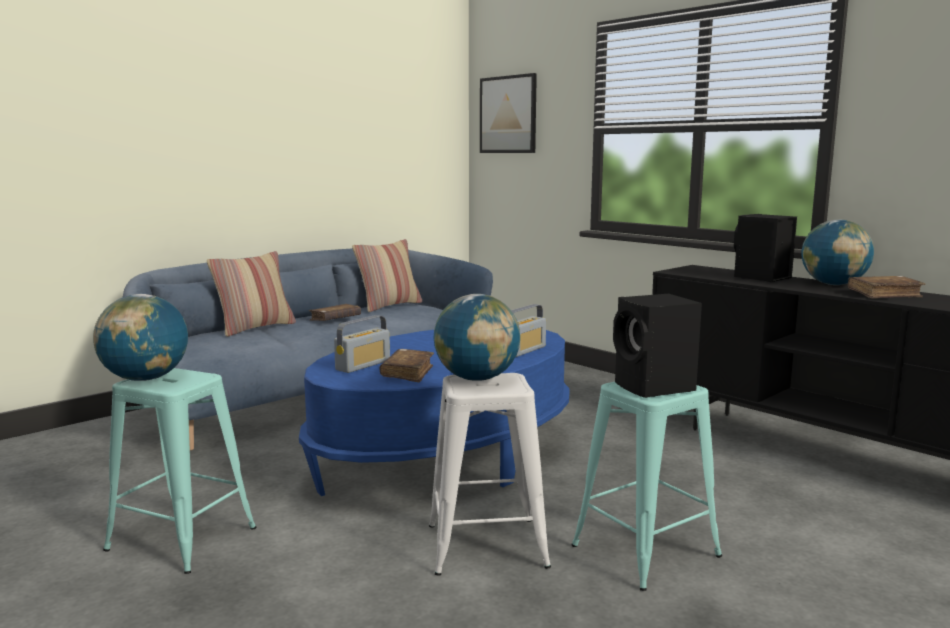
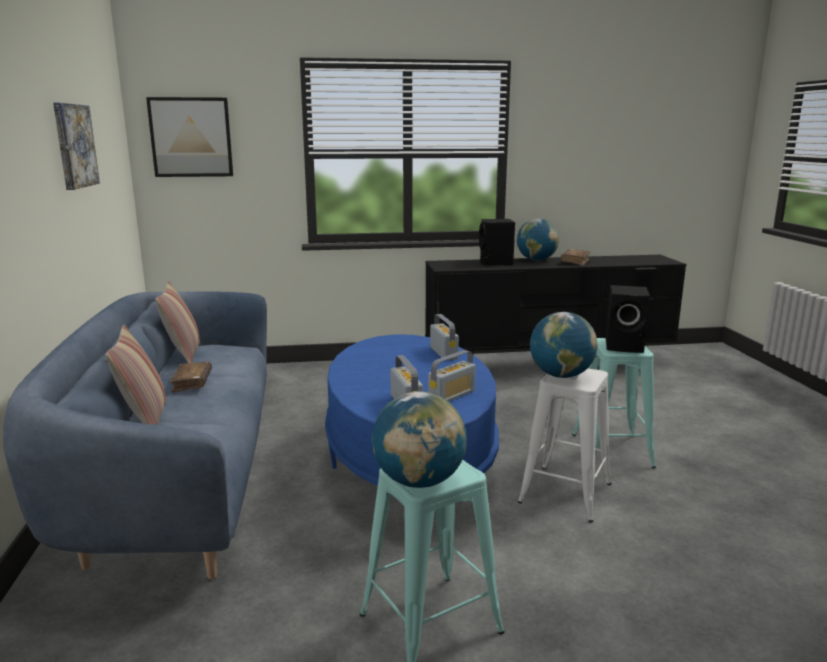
camera: 55 degrees left, 5 degrees up
brown book [380,349,434,383] -> radio [428,350,476,402]
none -> picture [53,103,100,190]

